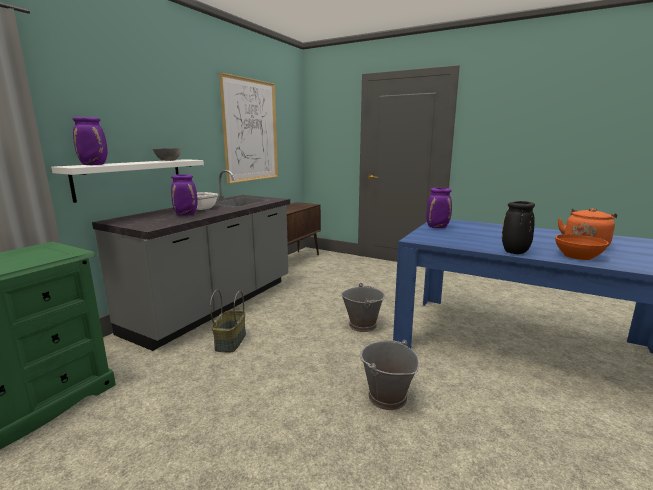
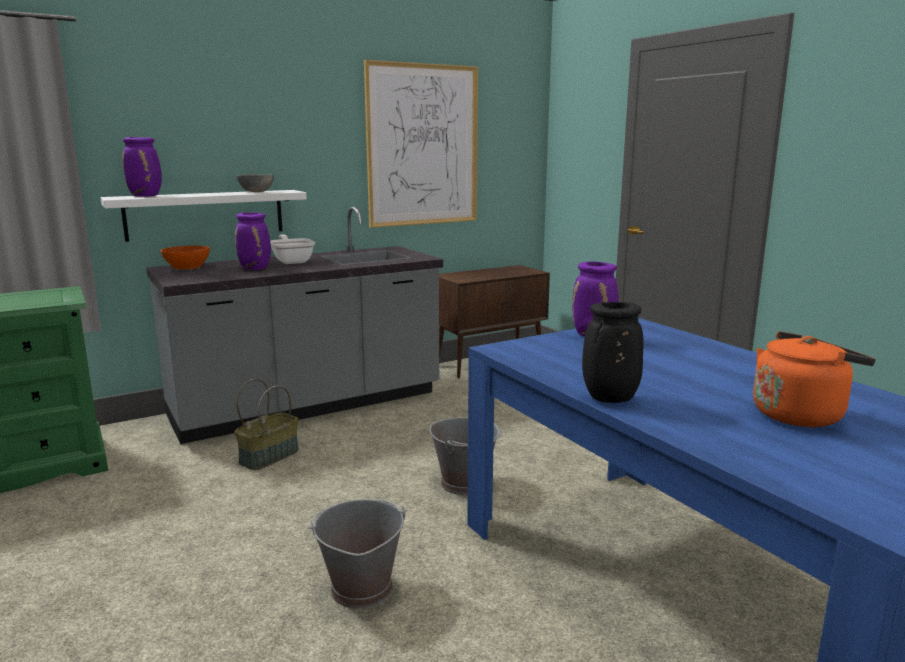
camera: 30 degrees right, 0 degrees up
orange bowl [556,234,609,260] -> orange bowl moved to [161,246,210,269]

